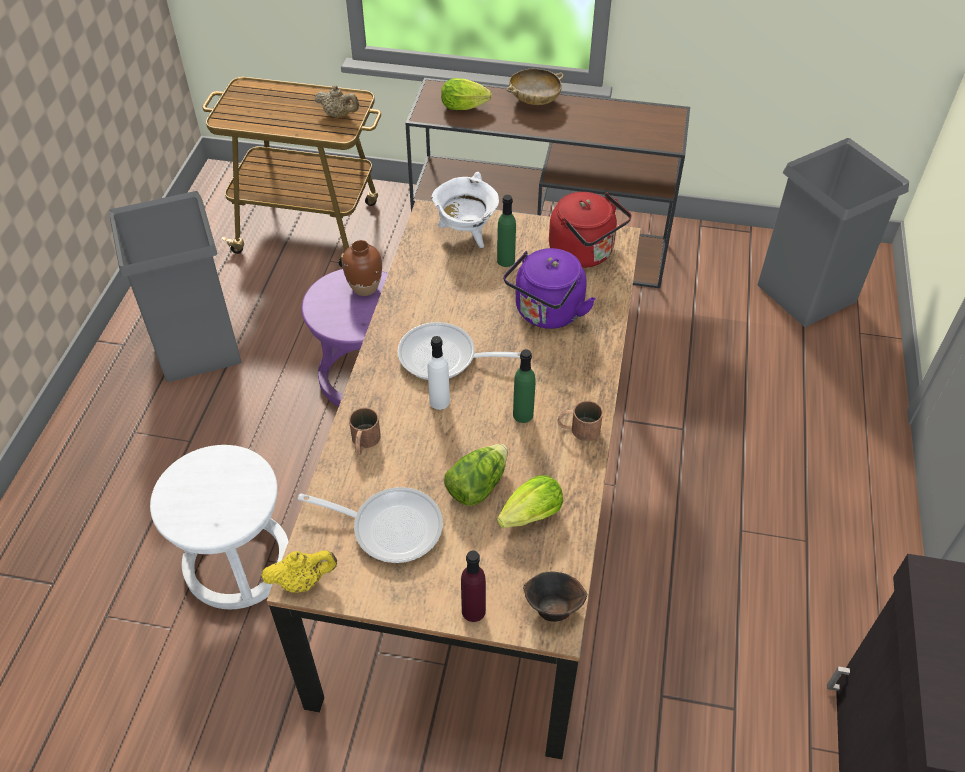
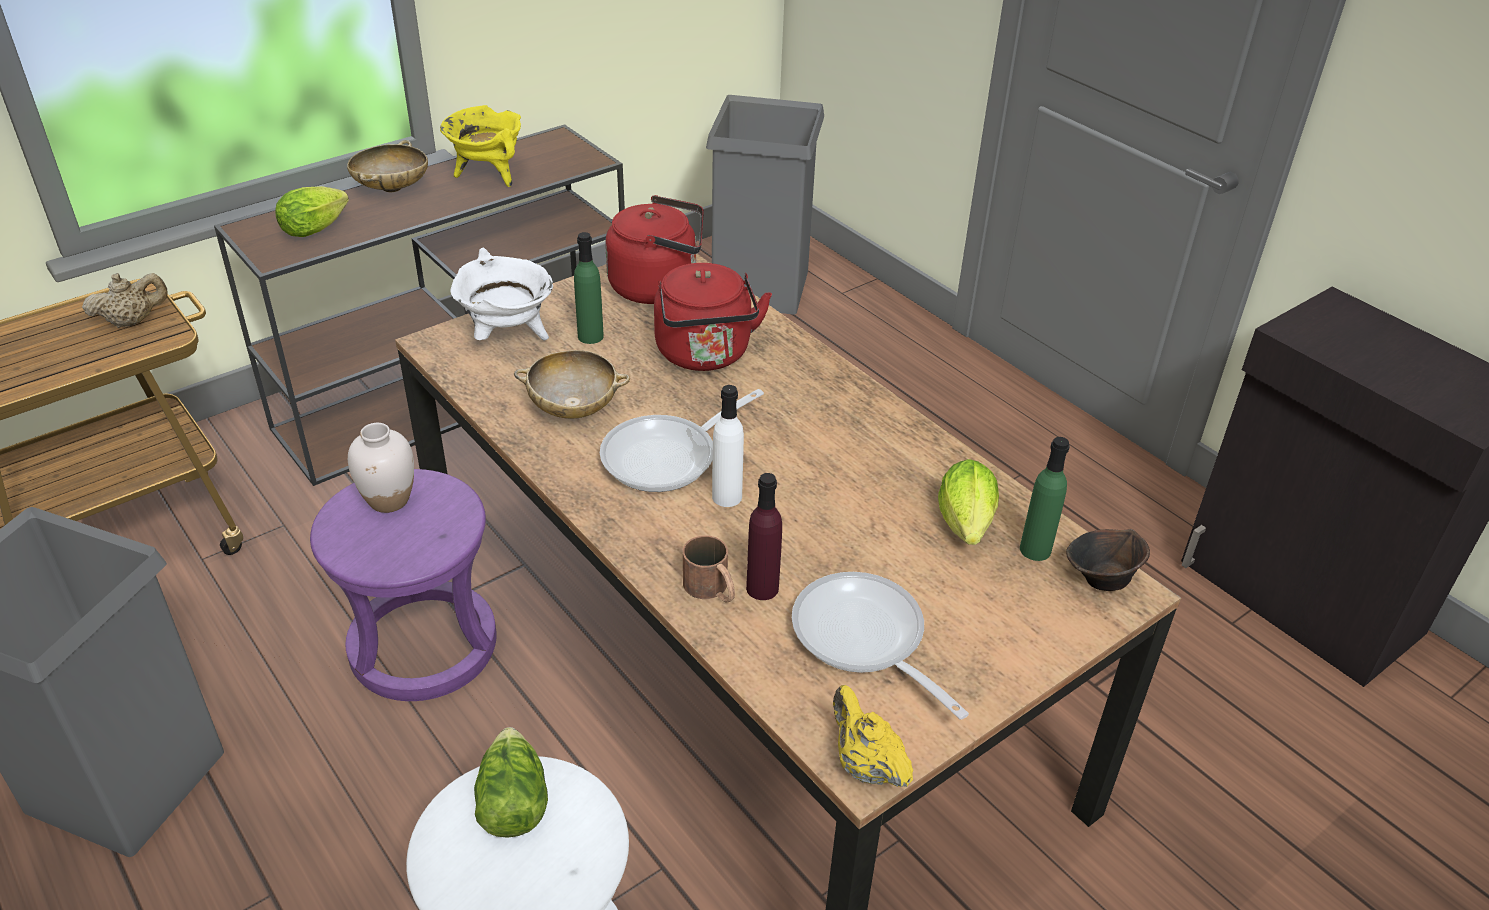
camera: 50 degrees left, 10 degrees down
yellow teapot [261,550,337,593] -> yellow teapot turned 60 degrees counterclockwise [833,685,913,787]
frying pan [298,487,443,563] -> frying pan turned 90 degrees counterclockwise [792,572,969,720]
brown vase [342,240,382,296] -> white vase [348,423,414,513]
lettuce [444,444,508,506] -> lettuce moved to [474,727,548,838]
purple bottle [461,550,486,622] -> purple bottle moved to [746,473,782,600]
purple kettle [504,248,596,329] -> red kettle [654,263,772,371]
green bottle [513,349,535,423] -> green bottle moved to [1020,437,1070,561]
brown mug [557,401,603,441] -> none
none -> yellow cooking pot [440,105,521,187]
none -> beige bowl [514,350,630,419]

